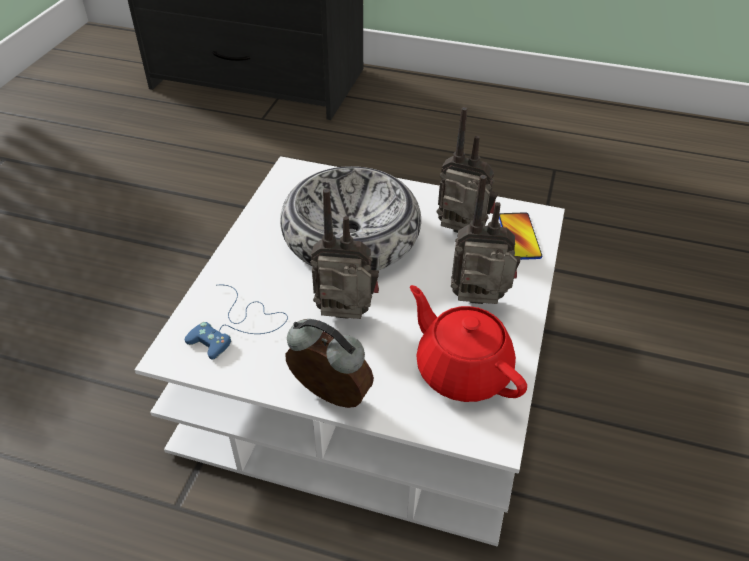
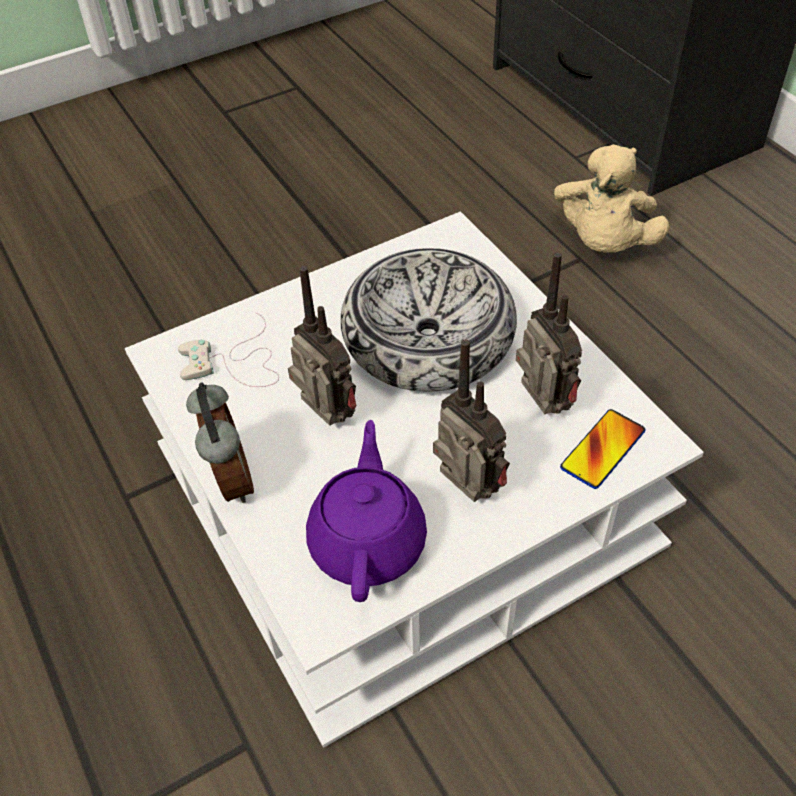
camera: 45 degrees right, 5 degrees up
blue game controller [185,285,288,360] -> white game controller [178,312,279,387]
red teapot [410,285,527,402] -> purple teapot [306,420,427,602]
none -> beige plush toy [554,144,669,253]

